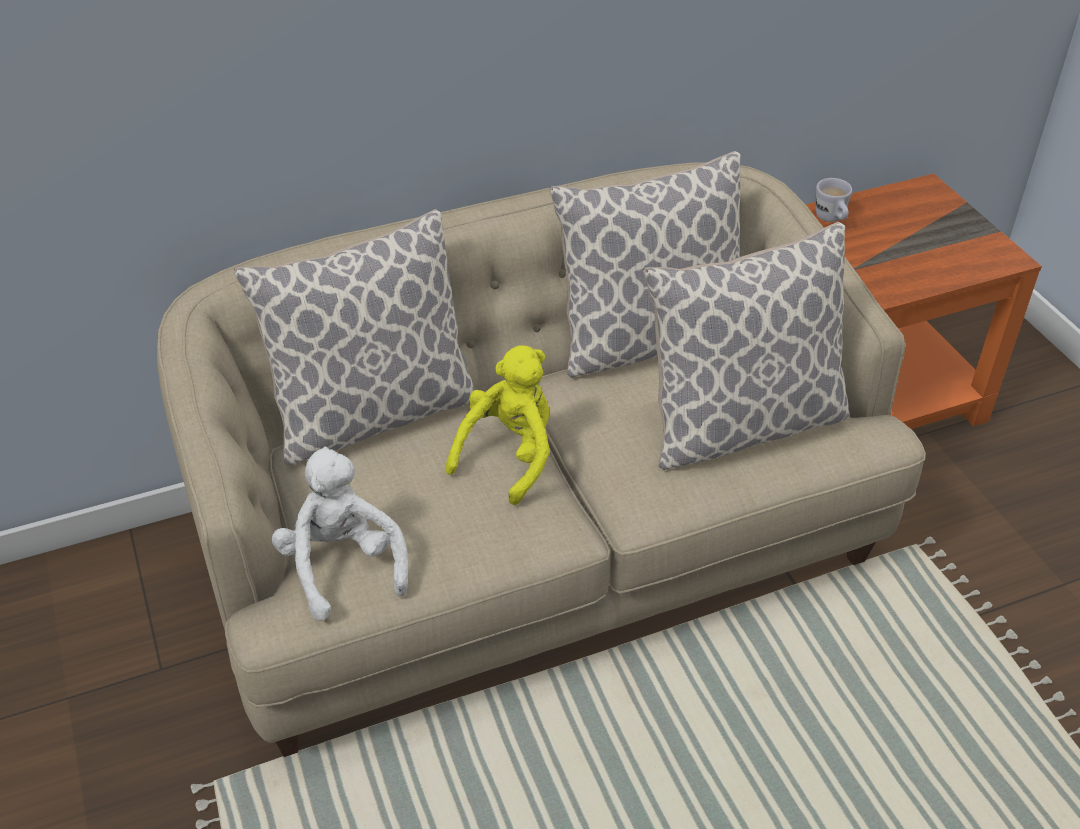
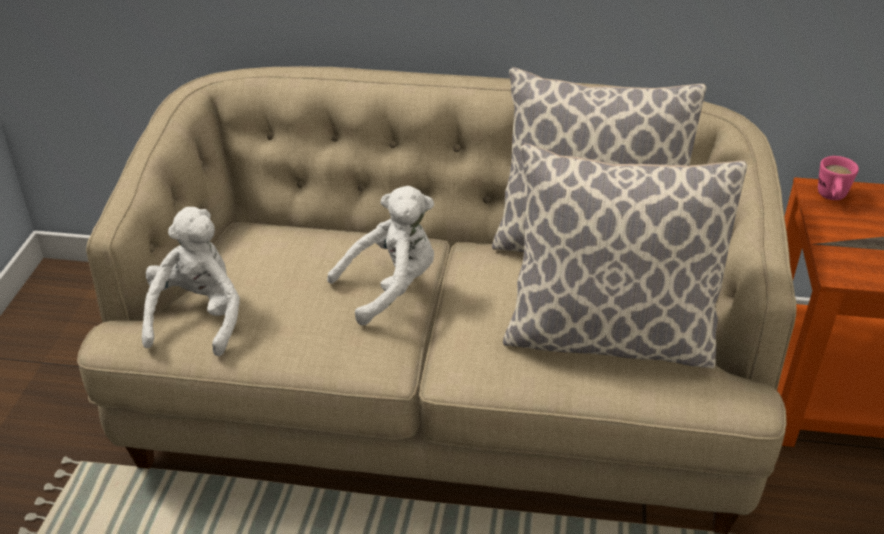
camera: 30 degrees right, 5 degrees down
pillow [233,209,475,466] -> none
yellow plush toy [446,345,550,505] -> white plush toy [327,186,434,325]
white mug [816,178,852,222] -> pink mug [818,156,859,200]

